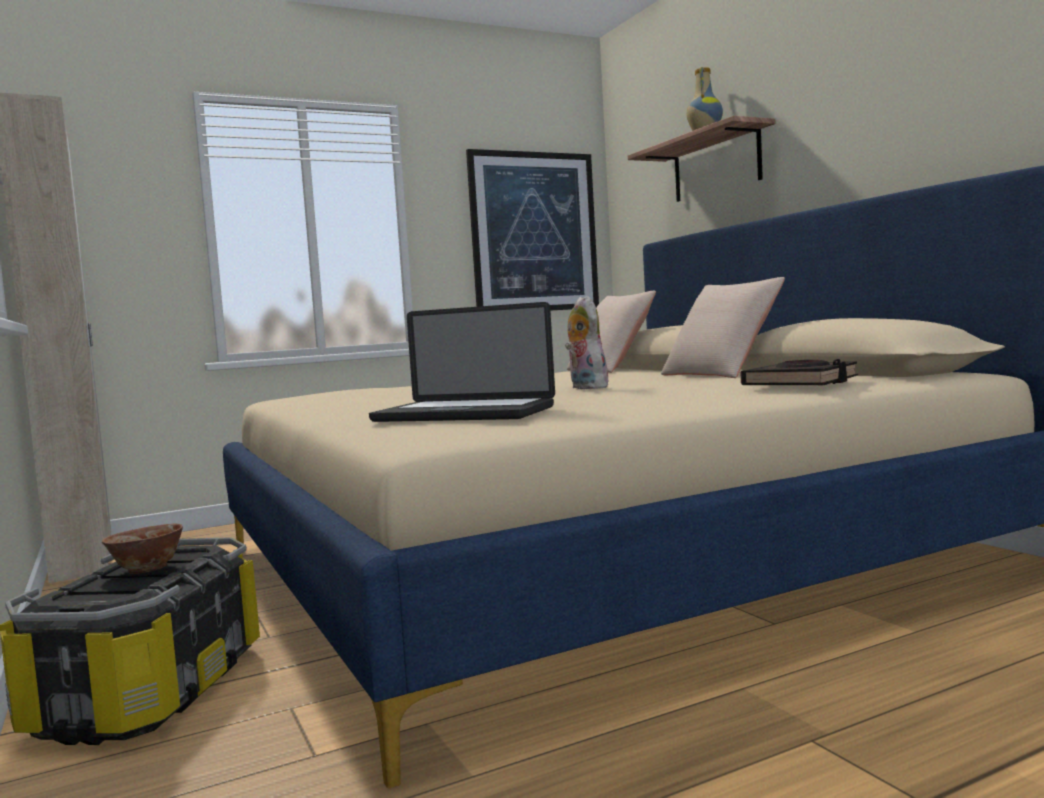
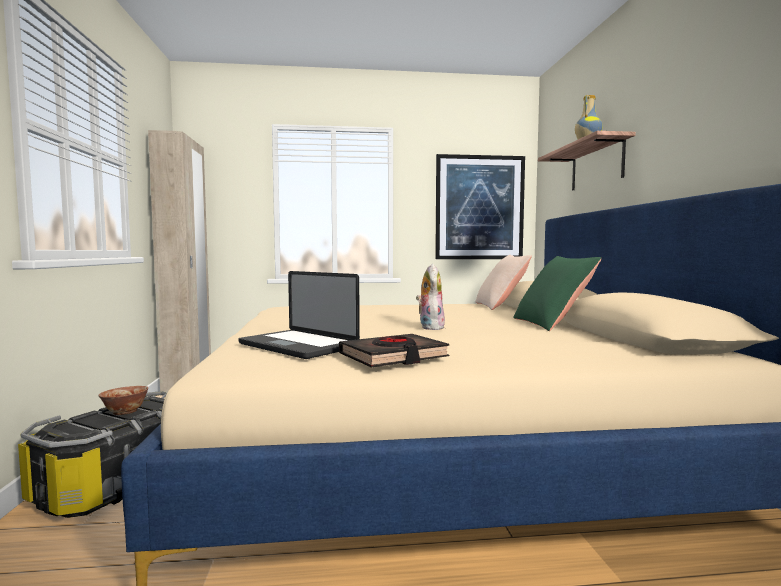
camera: 20 degrees right, 0 degrees up
beige pillow [661,277,785,378] -> green pillow [513,256,602,331]
black book [740,359,858,385] -> black book moved to [339,334,449,368]

